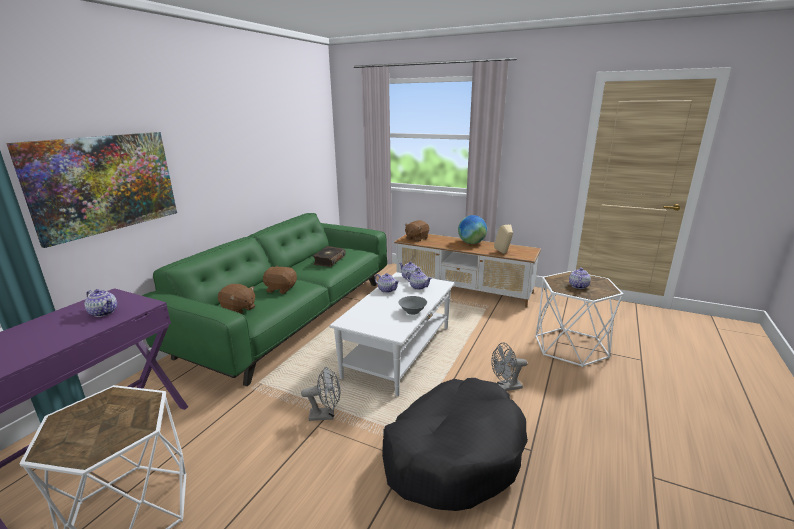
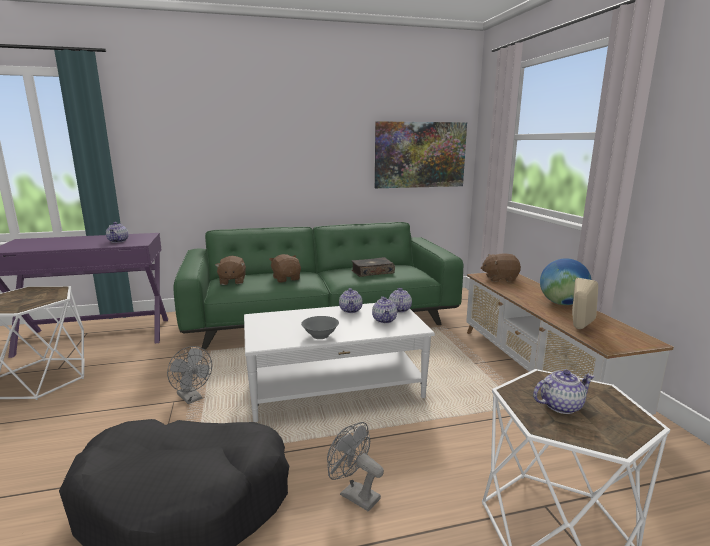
camera: 50 degrees right, 5 degrees down
picture [6,132,177,248] -> picture moved to [375,121,467,188]

